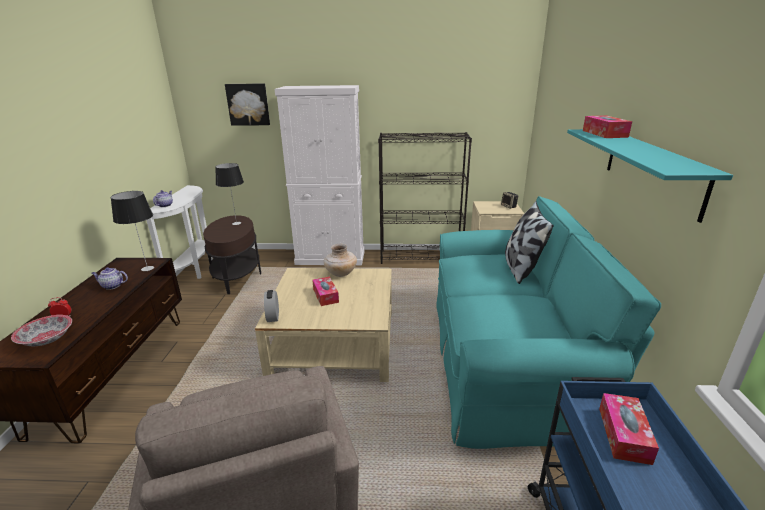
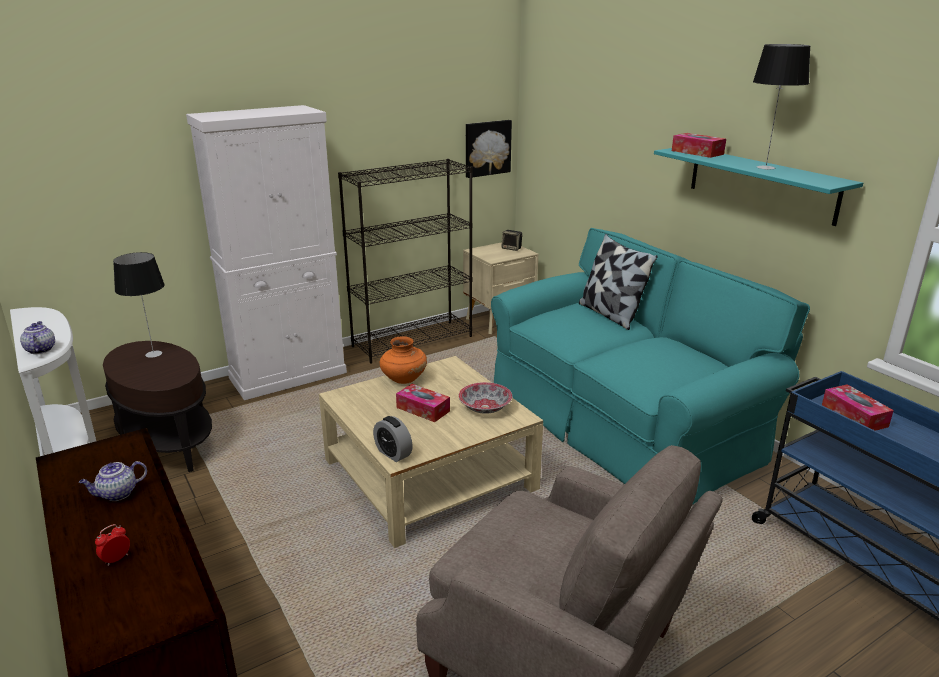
camera: 35 degrees left, 0 degrees up
bowl [11,315,72,346] -> bowl moved to [458,382,512,414]
table lamp [111,191,154,271] -> table lamp moved to [753,44,810,170]
picture [225,83,270,126] -> picture moved to [466,120,512,178]
beige vase [324,244,357,277] -> orange vase [380,336,427,384]

